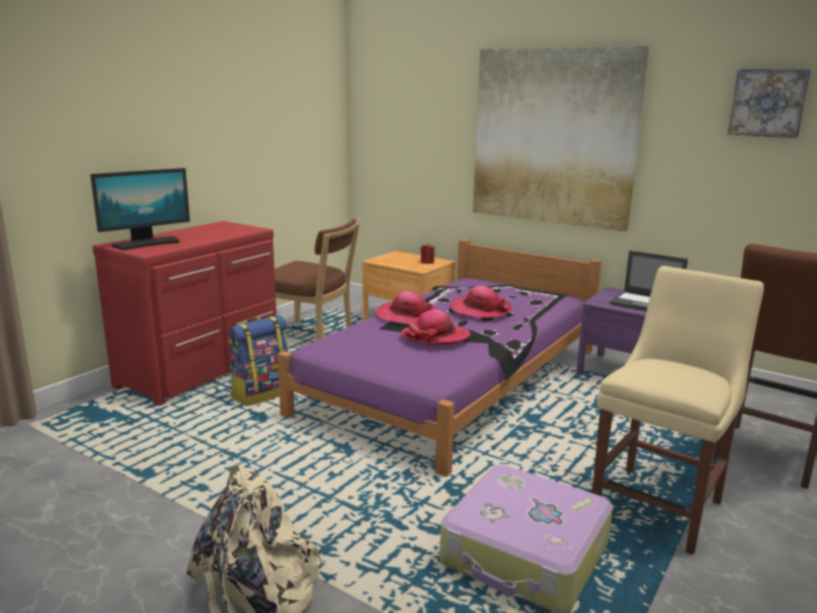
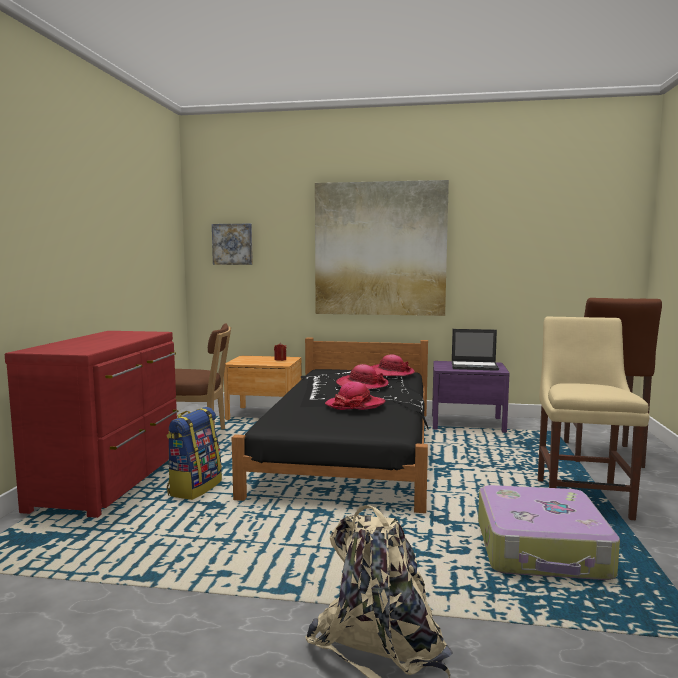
camera: 25 degrees left, 10 degrees down
monitor [90,168,190,250] -> none
purple bed [278,239,601,477] -> black bed [232,338,429,513]
hat [376,291,438,324] -> hat moved to [371,354,415,376]
picture [728,69,811,138] -> picture moved to [212,224,253,265]

